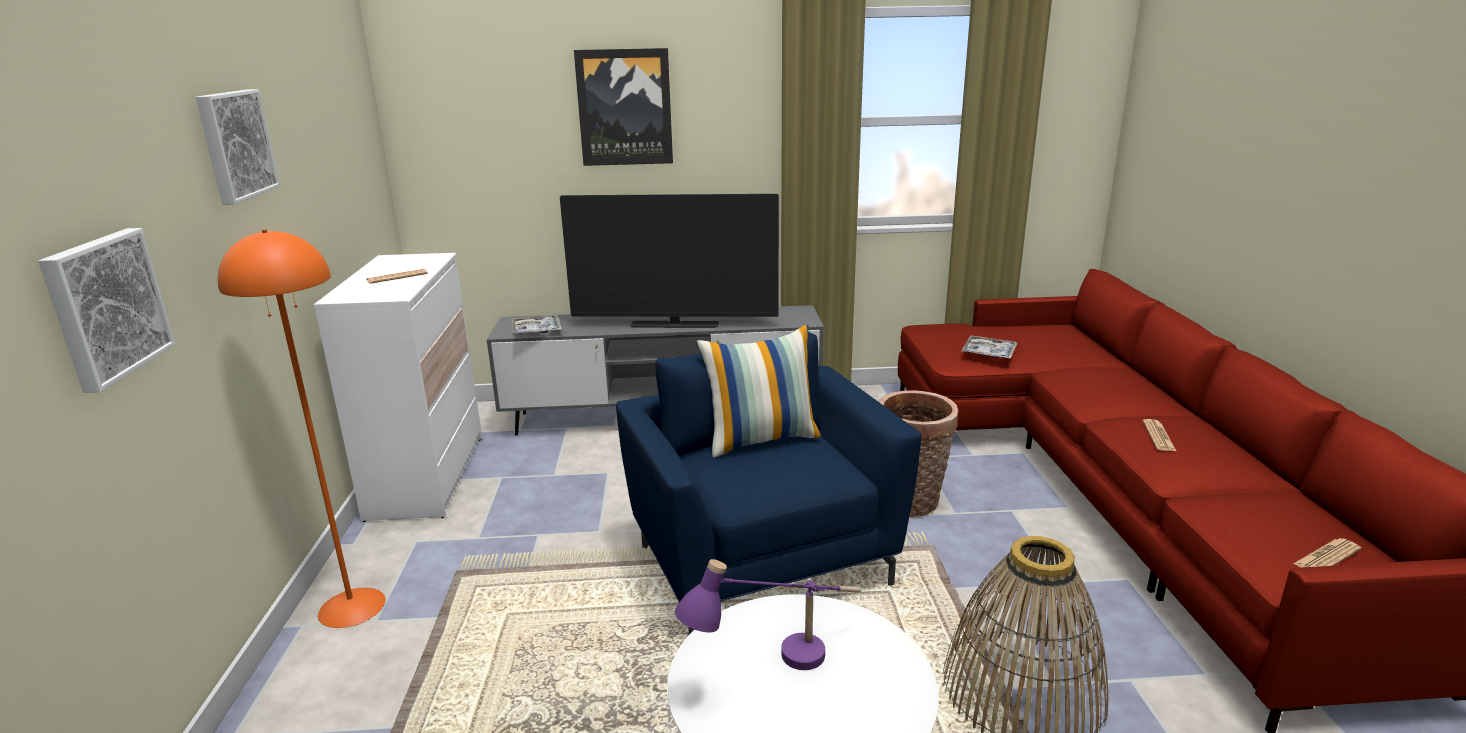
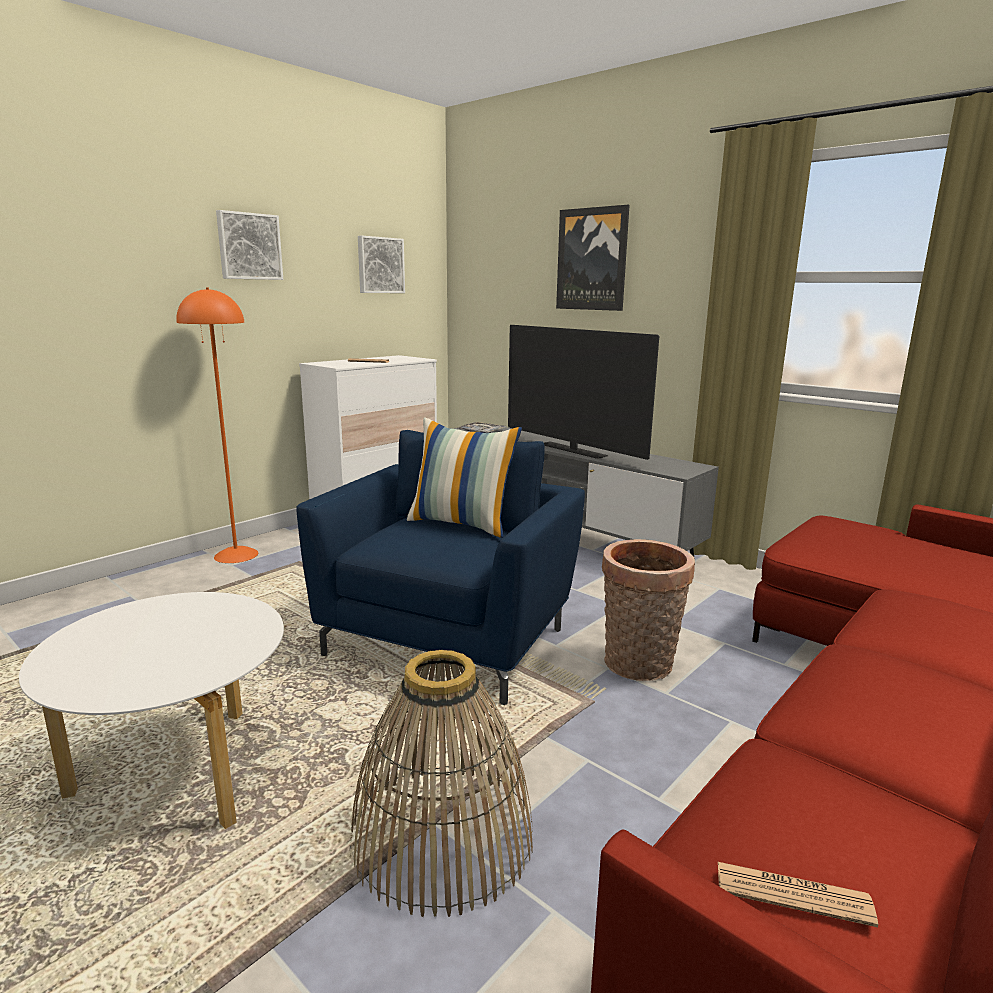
camera: 45 degrees right, 5 degrees down
picture [38,228,176,393] -> picture moved to [358,236,405,293]
purple table lamp [675,559,861,670] -> none
tray [961,335,1017,359] -> none
newspaper [1143,419,1176,451] -> none

